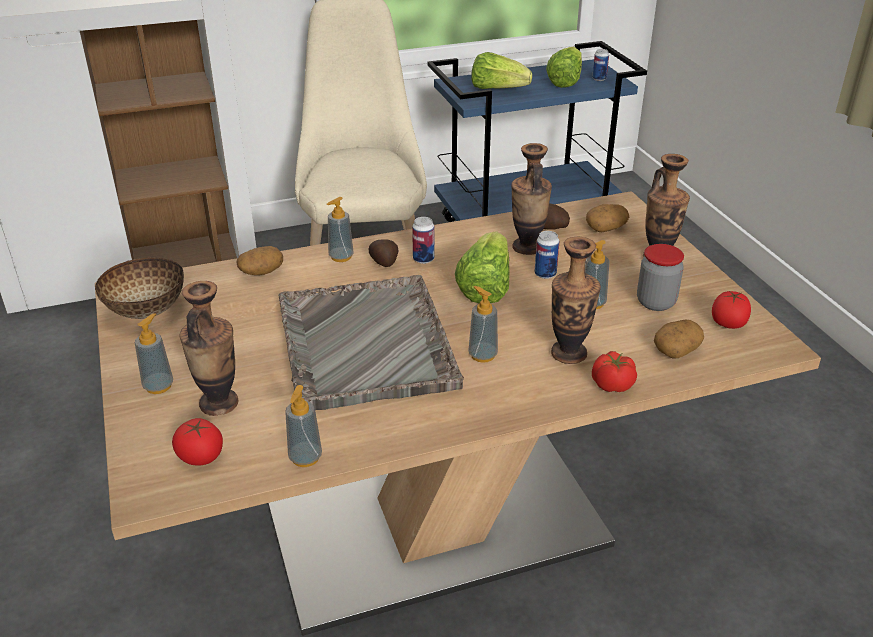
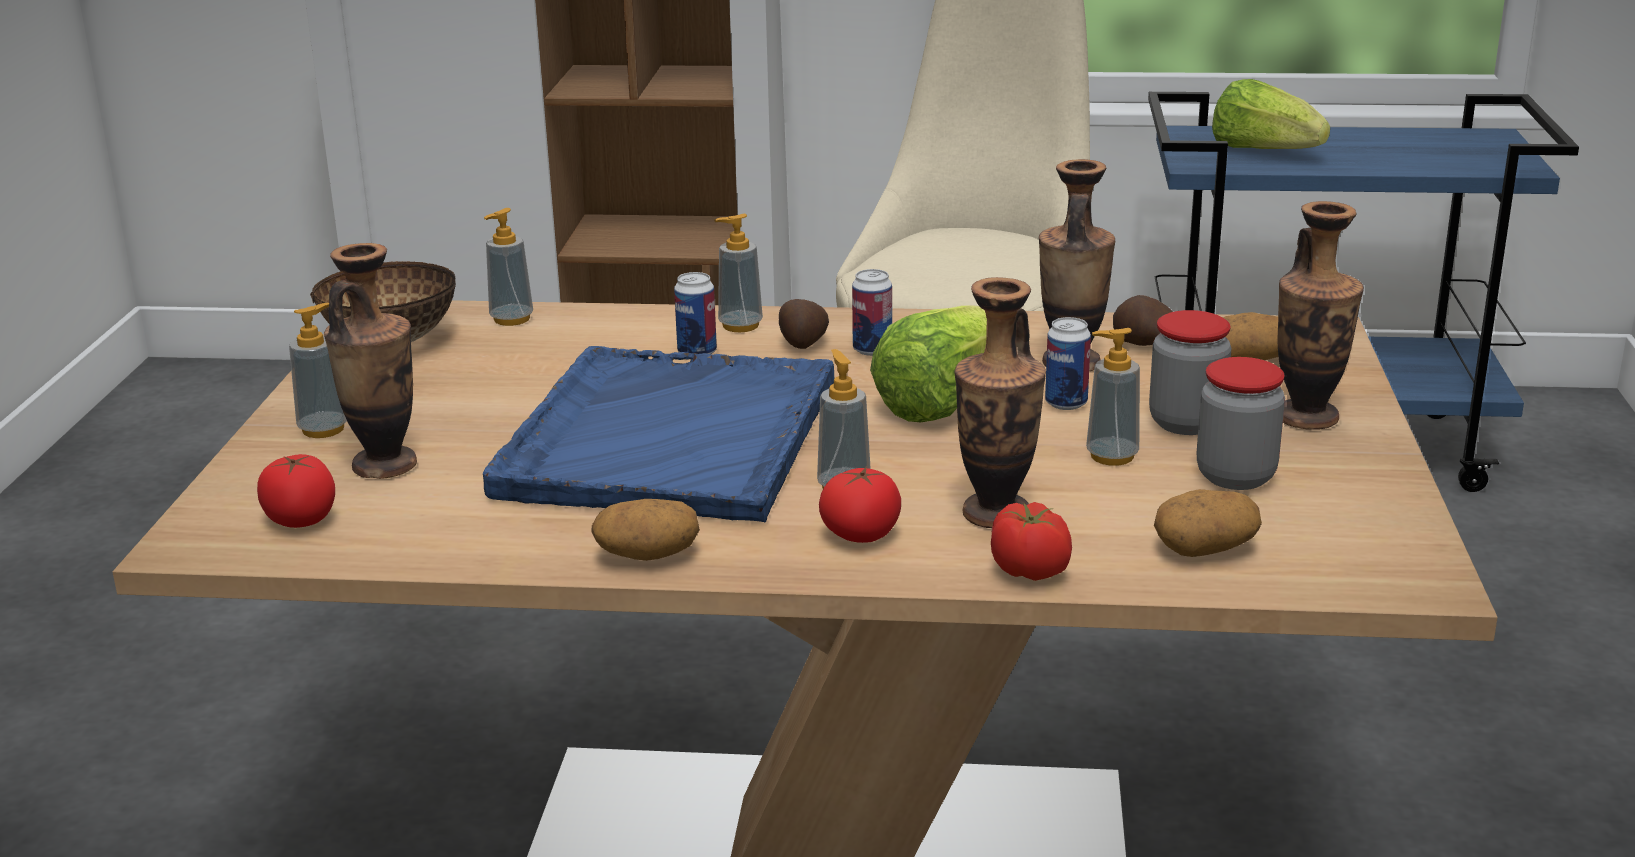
camera: 25 degrees right, 10 degrees down
potato [236,246,283,275] -> potato moved to [591,499,700,561]
grey tray [279,275,464,410] -> blue tray [483,346,834,523]
soap dispenser [285,385,322,467] -> soap dispenser moved to [484,208,533,326]
lettuce [546,47,582,88] -> none
can [592,49,609,81] -> can moved to [674,272,717,354]
tomato [712,290,751,329] -> tomato moved to [819,466,901,543]
none -> jar [1149,310,1231,435]

